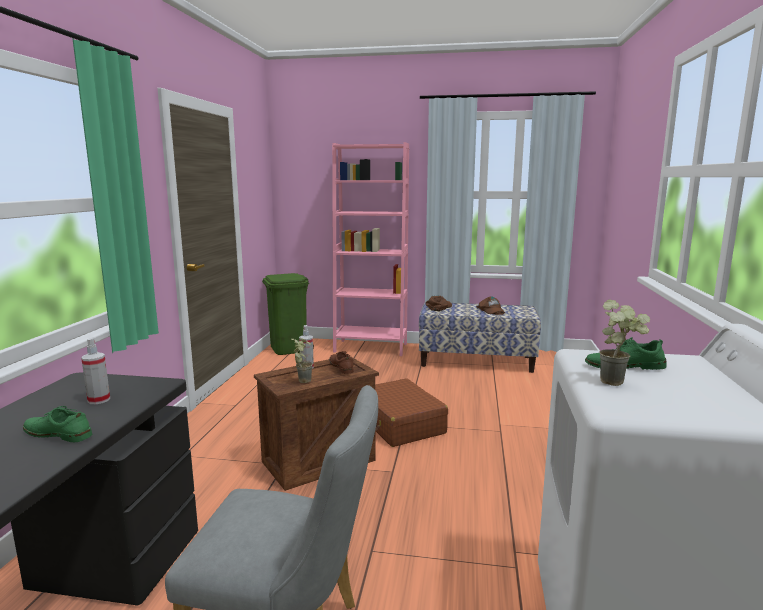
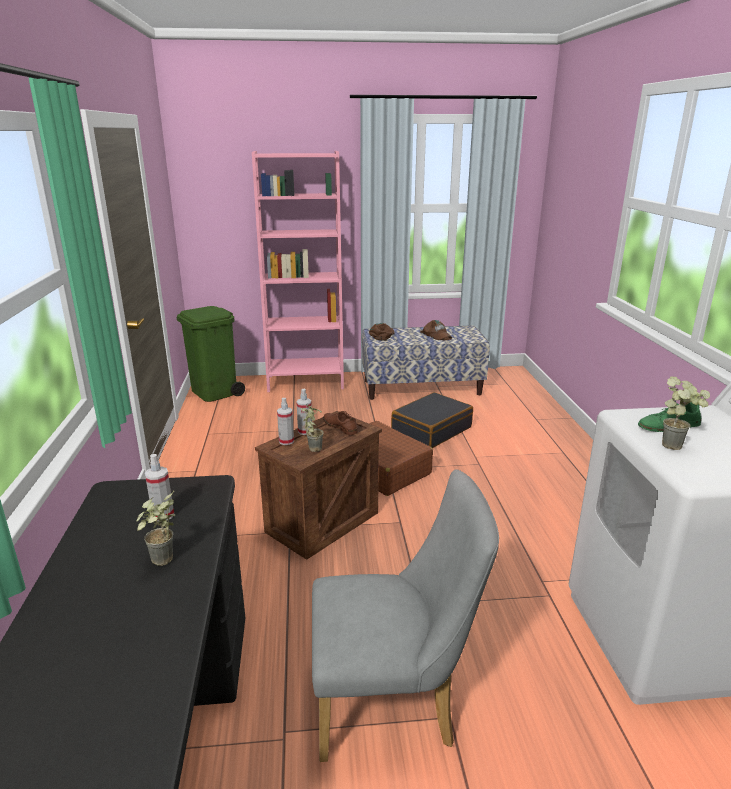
camera: 15 degrees left, 10 degrees up
green shoe [23,406,92,442] -> potted plant [136,491,175,566]
none -> spray bottle [277,398,294,445]
none -> black suitcase [391,392,473,448]

